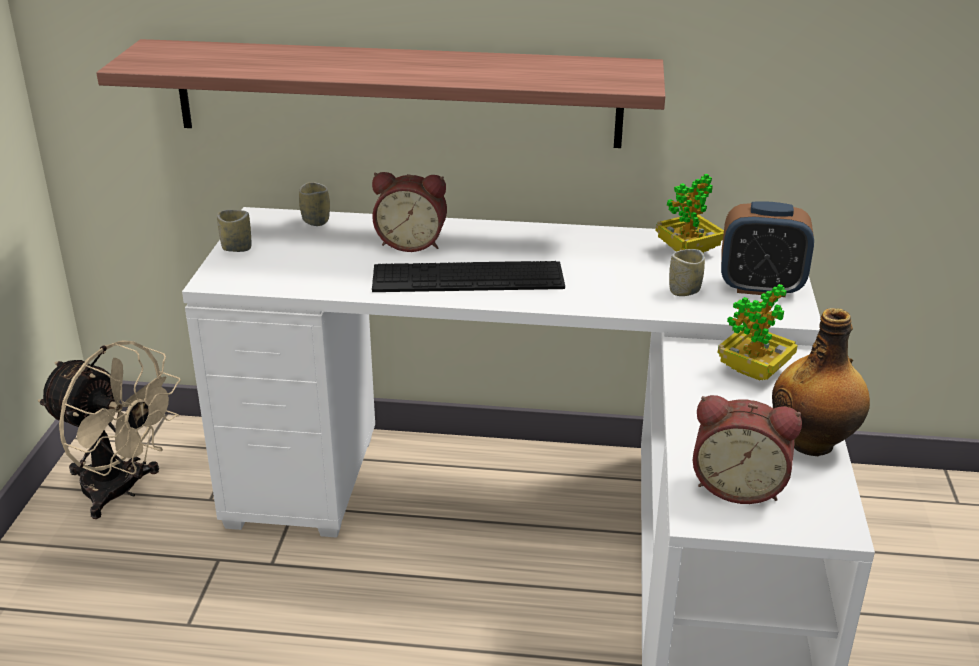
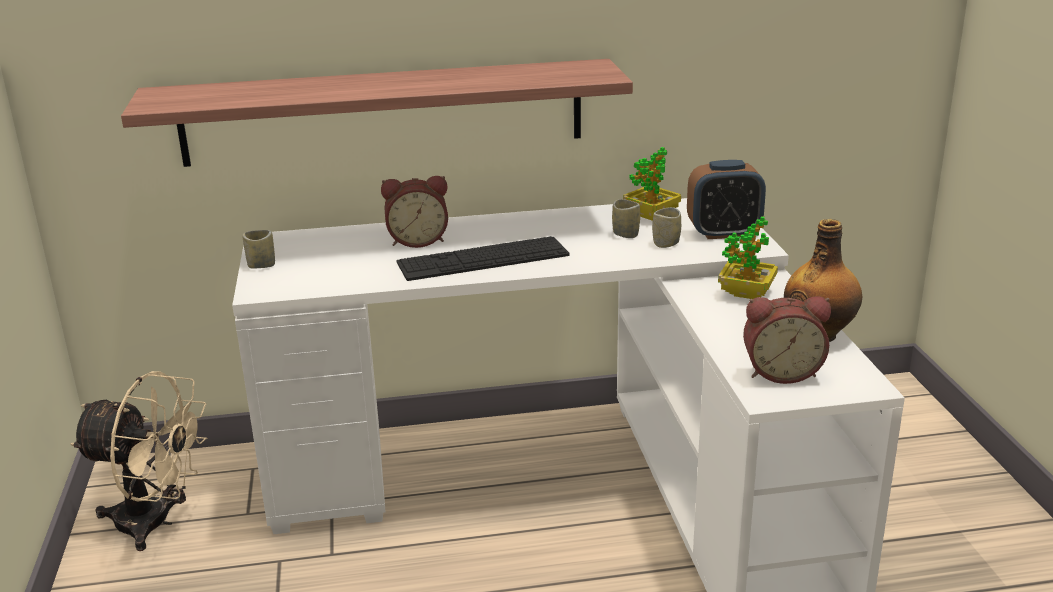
camera: 15 degrees left, 5 degrees down
cup [299,182,330,226] -> cup moved to [612,199,640,238]

